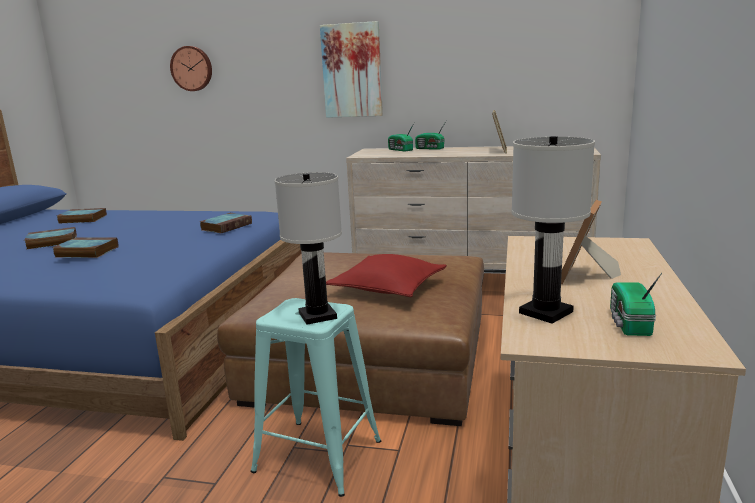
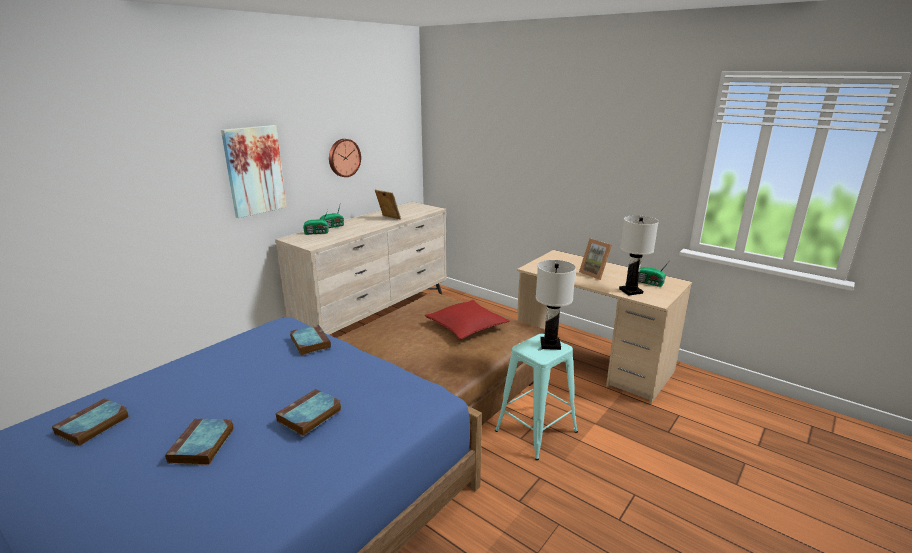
camera: 65 degrees left, 5 degrees up
wall clock [170,46,212,91] -> wall clock moved to [329,139,361,177]

